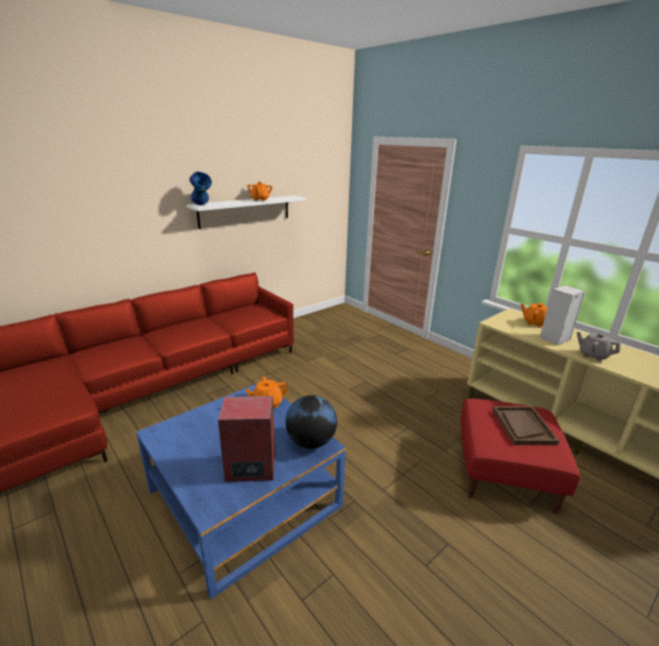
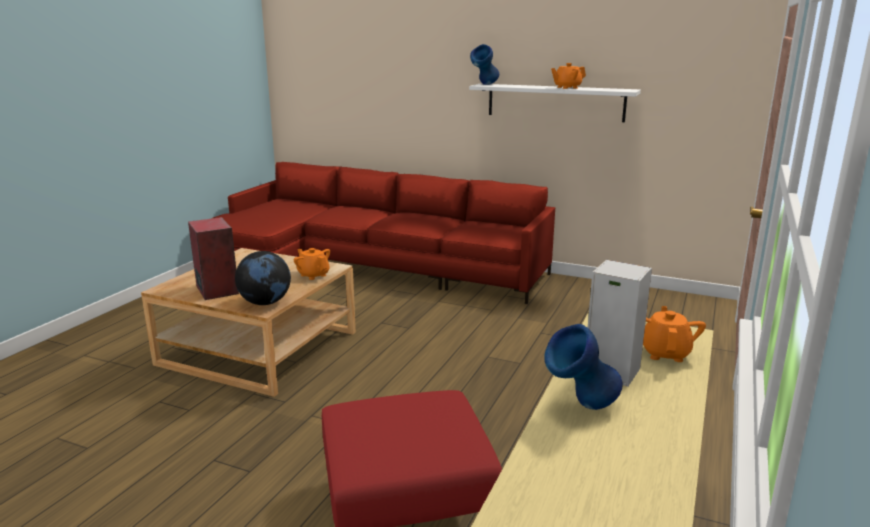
camera: 65 degrees right, 5 degrees down
blue coffee table [136,384,346,599] -> beige coffee table [141,248,356,397]
brown tray [492,406,559,445] -> none
grey teapot [577,332,620,361] -> blue vase [544,324,623,410]

